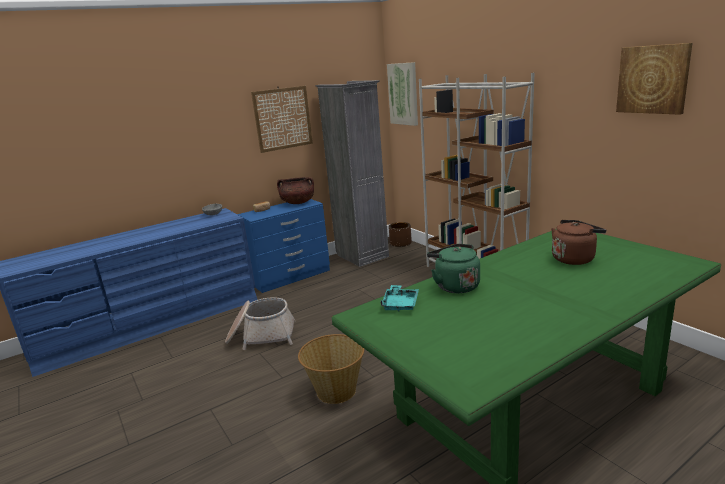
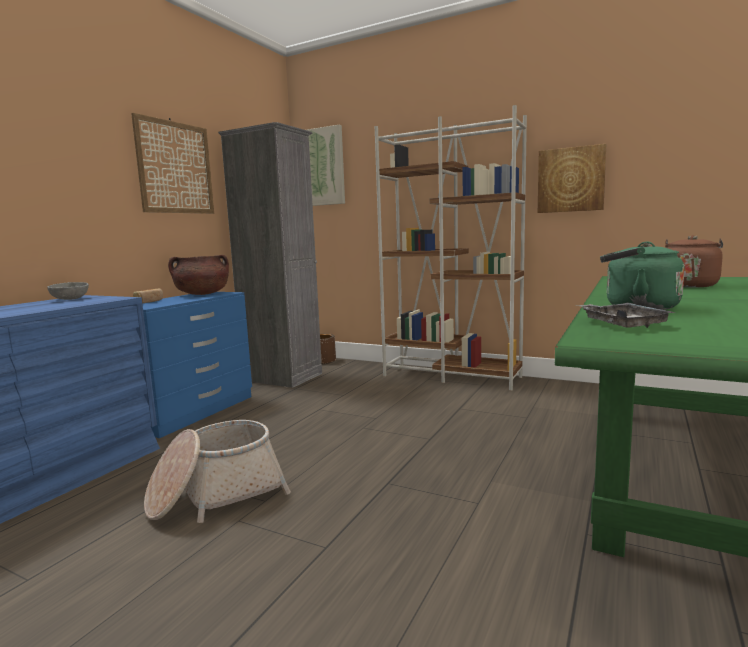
camera: 30 degrees left, 10 degrees down
basket [298,334,364,404] -> none
turquoise tray [380,285,419,312] -> grey tray [576,303,676,328]
picture [616,43,692,115] -> picture moved to [538,144,606,213]

